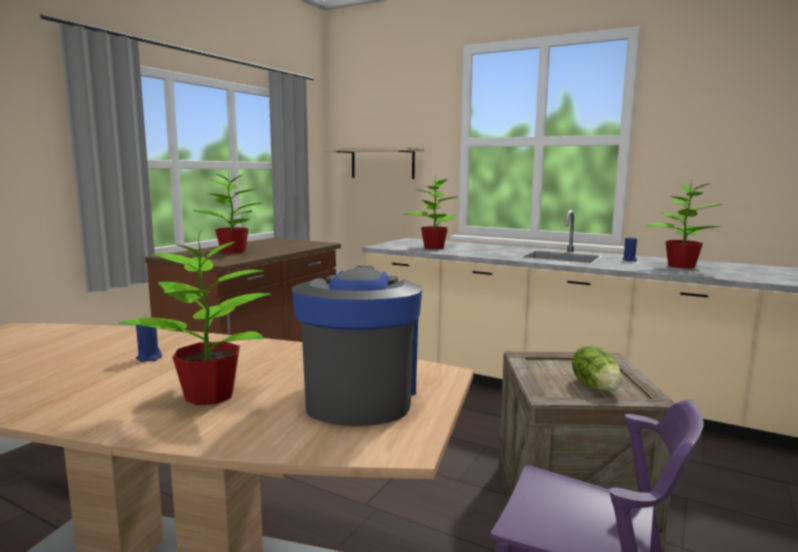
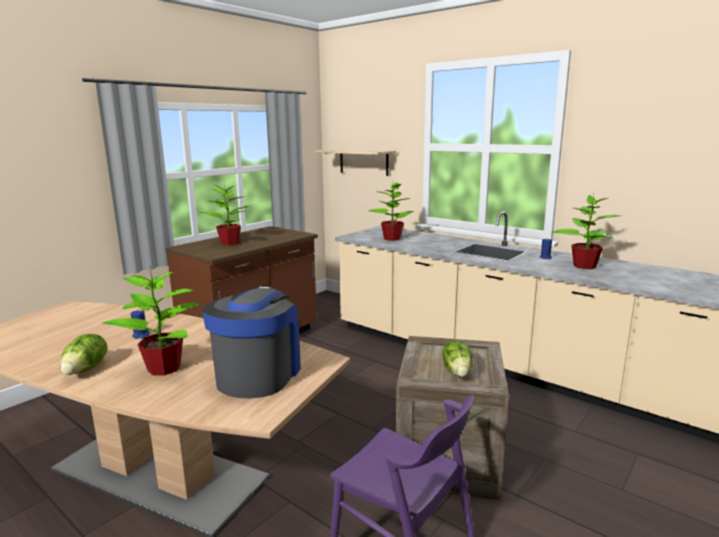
camera: 10 degrees right, 5 degrees up
none -> lettuce [60,334,108,375]

